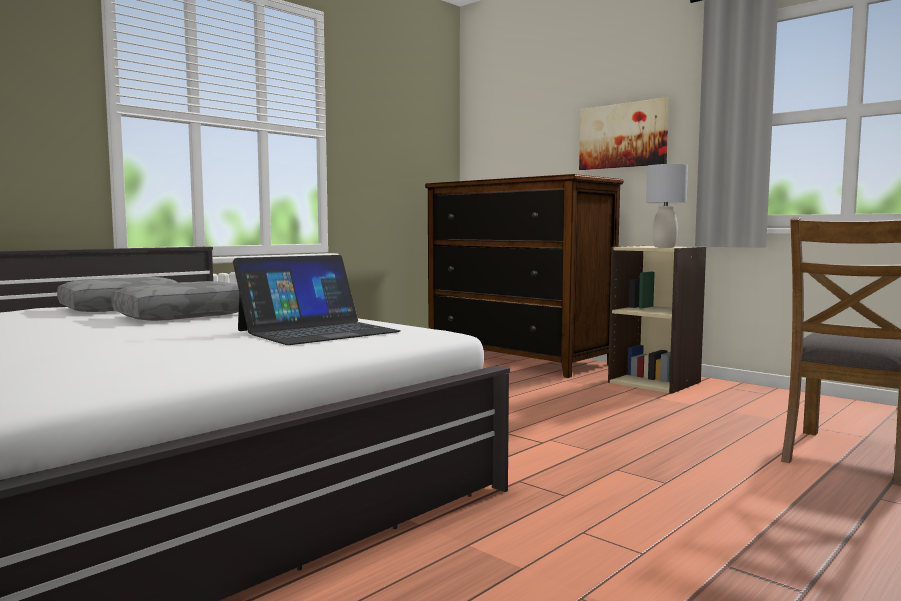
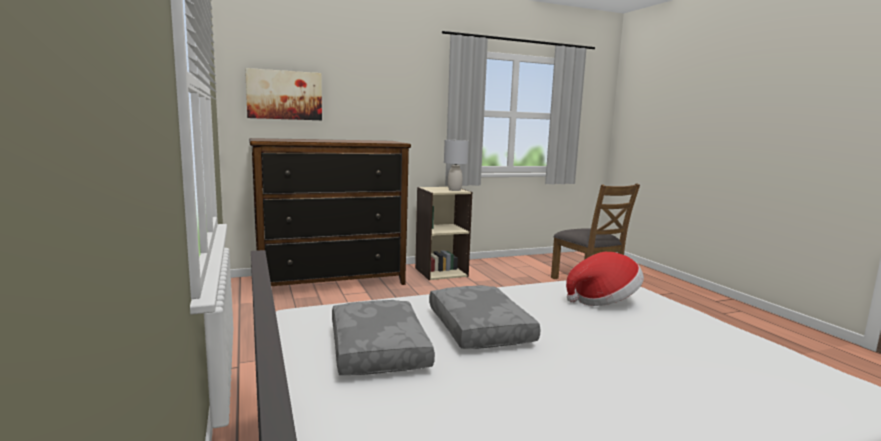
camera: 65 degrees left, 5 degrees up
laptop [233,255,400,345] -> hat [566,252,644,306]
picture [579,97,669,170] -> picture moved to [245,68,322,120]

